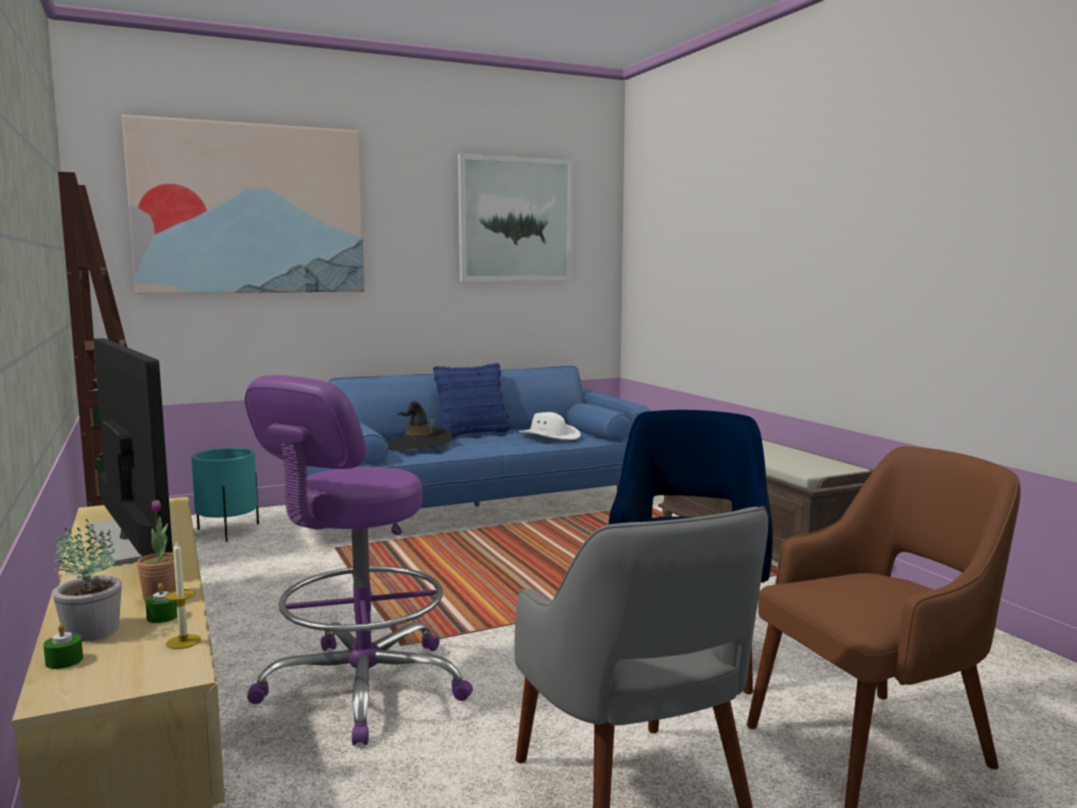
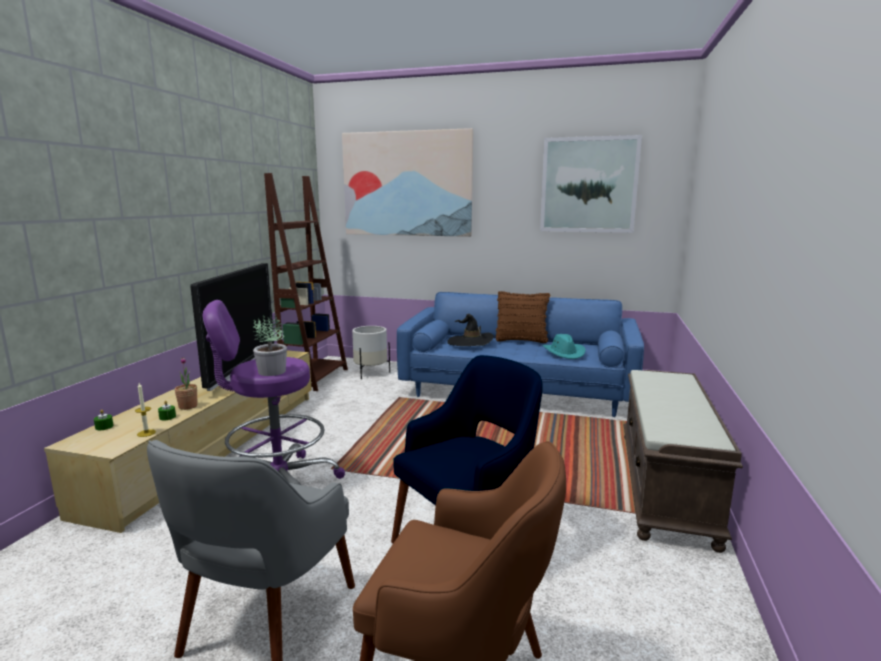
camera: 40 degrees right, 5 degrees up
potted plant [52,519,122,642] -> potted plant moved to [253,313,287,376]
turquoise planter [192,448,259,542] -> white planter [352,326,390,379]
blue pillow [433,363,511,437] -> brown pillow [495,291,550,343]
white hat [519,412,581,440] -> turquoise hat [543,334,586,359]

